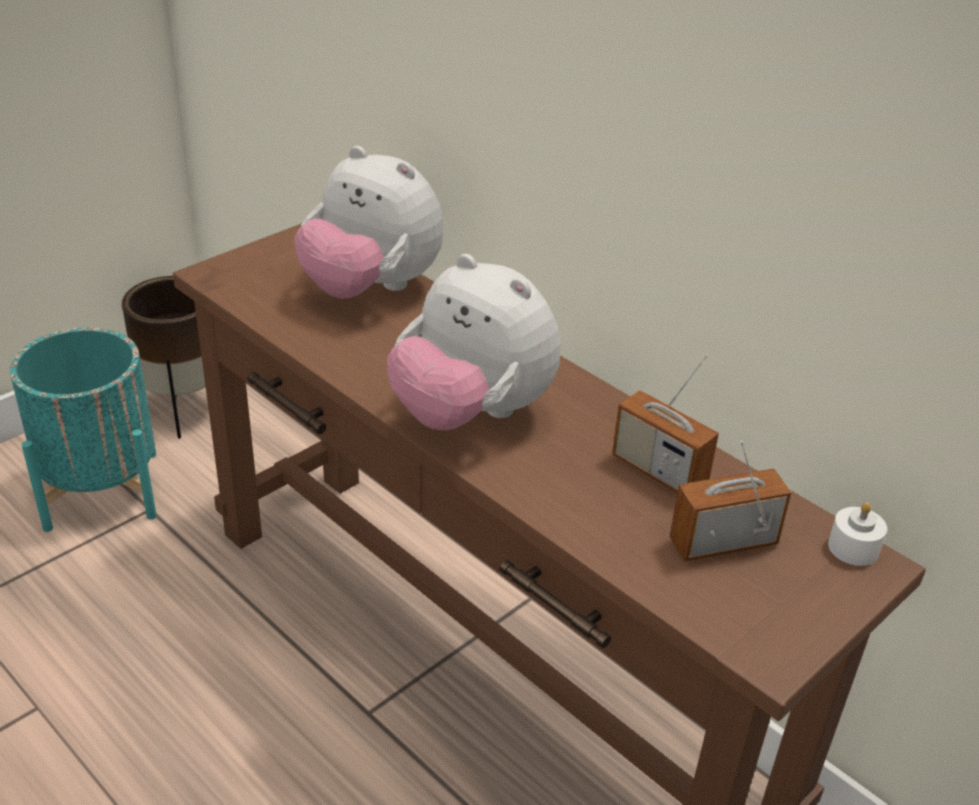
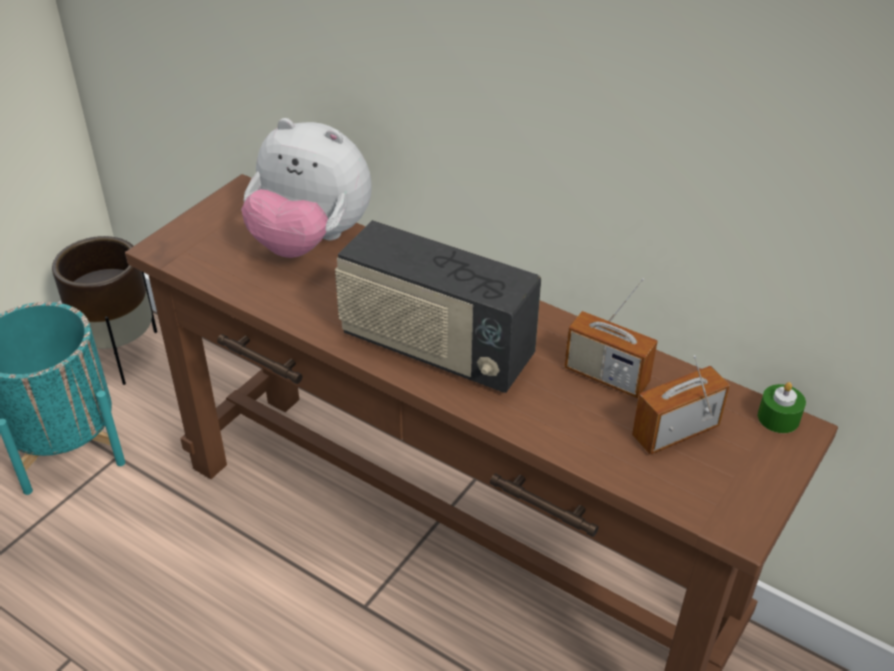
camera: 10 degrees left, 5 degrees up
plush toy [387,254,560,430] -> radio [335,220,541,393]
white candle [828,503,887,566] -> green candle [758,382,806,433]

